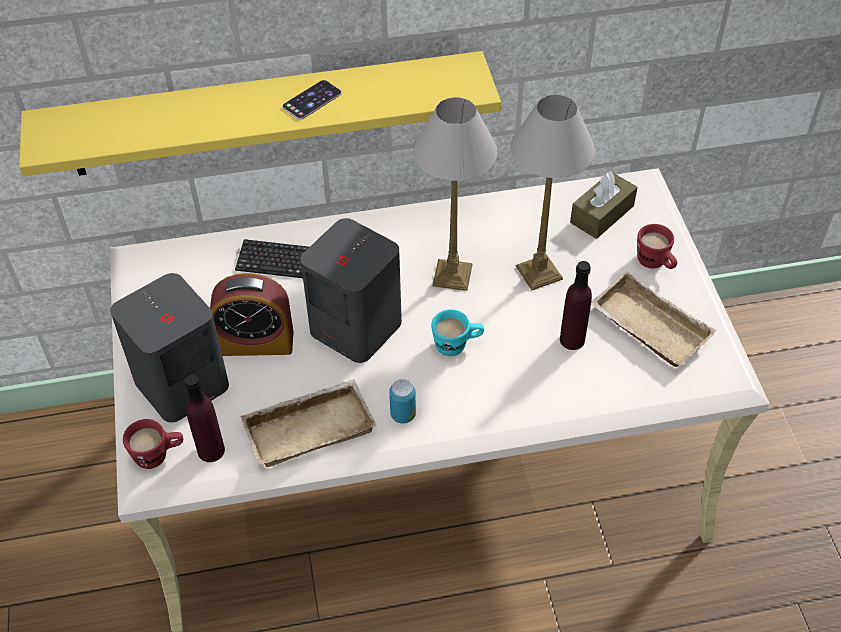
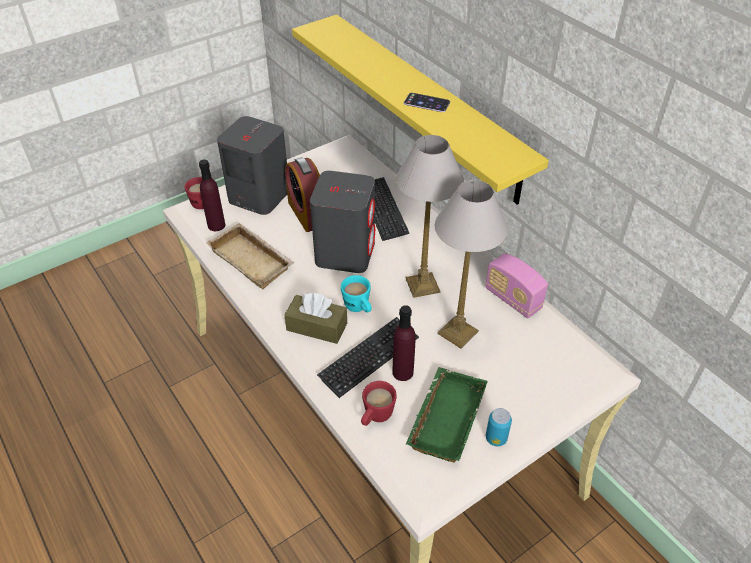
camera: 65 degrees right, 5 degrees down
can [389,379,416,423] -> can moved to [486,408,512,446]
brown tissue box [570,171,638,239] -> brown tissue box moved to [284,293,347,344]
beige tray [591,271,716,367] -> green tray [406,367,488,463]
red mug [637,224,677,269] -> red mug moved to [361,381,397,426]
none -> keyboard [317,317,419,398]
none -> radio [485,253,548,318]

